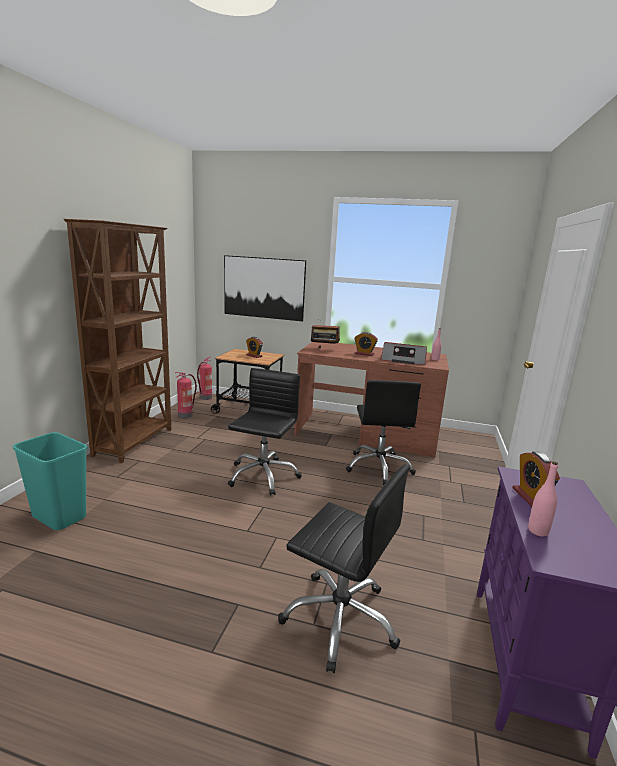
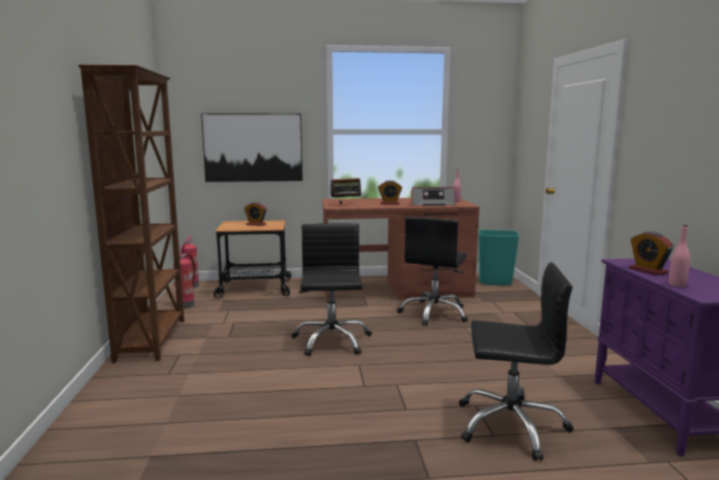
camera: 20 degrees left, 5 degrees down
turquoise trash can [13,432,88,530] -> turquoise trash can moved to [478,230,520,286]
black office chair [346,380,421,485] -> black office chair turned 45 degrees clockwise [397,217,468,326]

